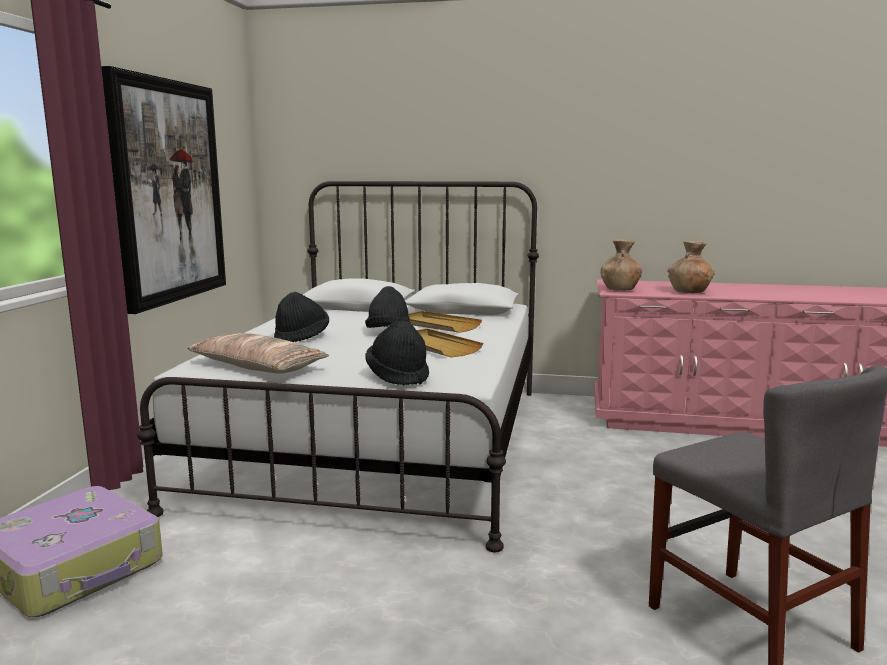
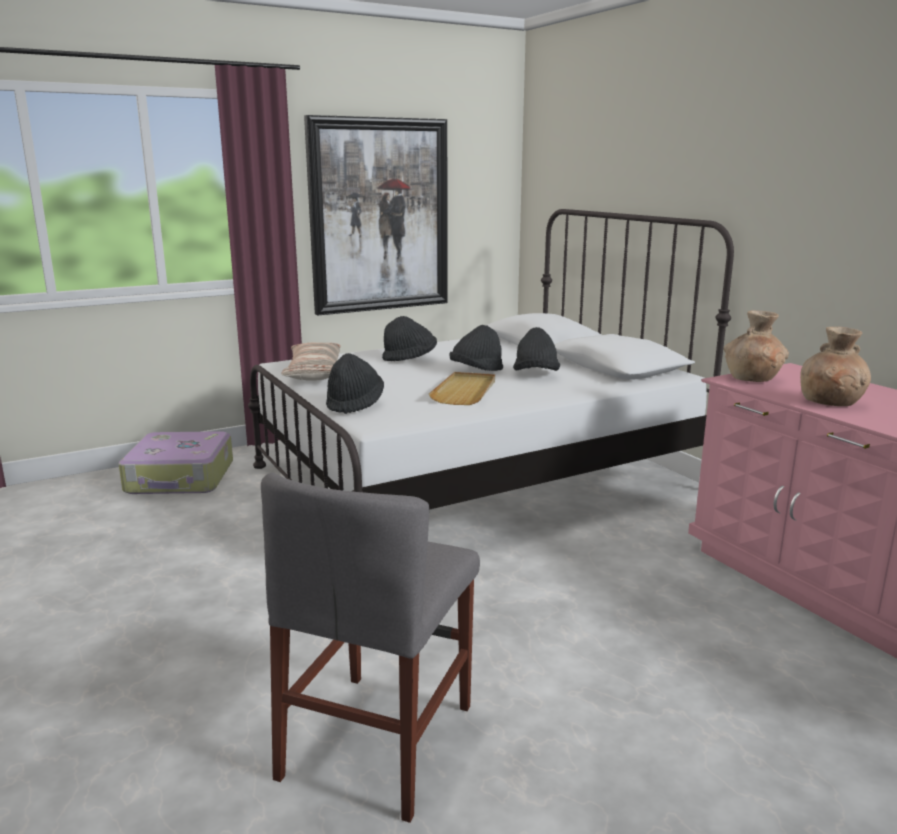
camera: 50 degrees right, 5 degrees up
beige tray [408,311,482,333] -> black hat [513,327,560,371]

